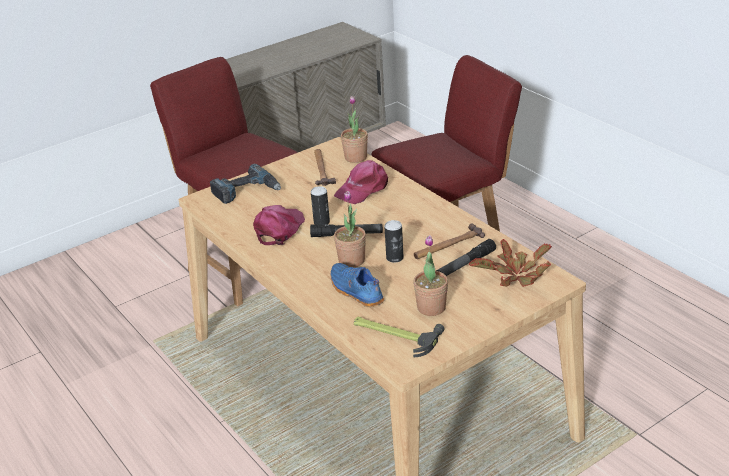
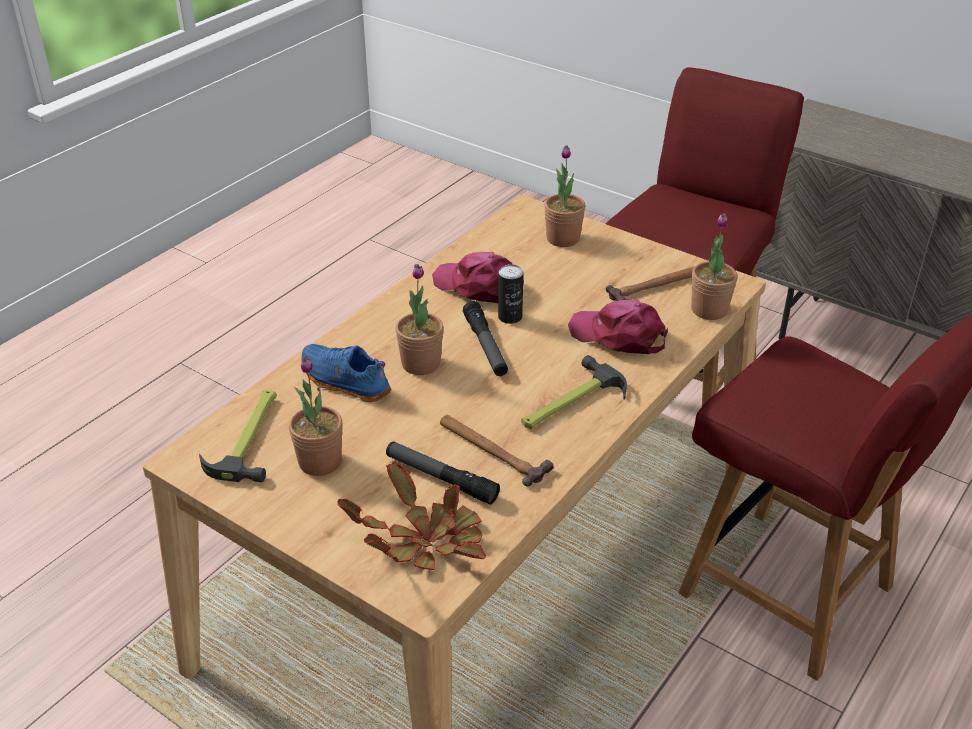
camera: 70 degrees right, 5 degrees up
power drill [210,164,281,204] -> potted plant [544,145,585,247]
pink cap [253,205,305,245] -> pink cap turned 150 degrees counterclockwise [432,252,524,303]
blue shoe [331,263,384,307] -> blue shoe turned 90 degrees counterclockwise [301,344,391,402]
can [384,220,404,263] -> none
none -> hammer [521,355,627,429]

